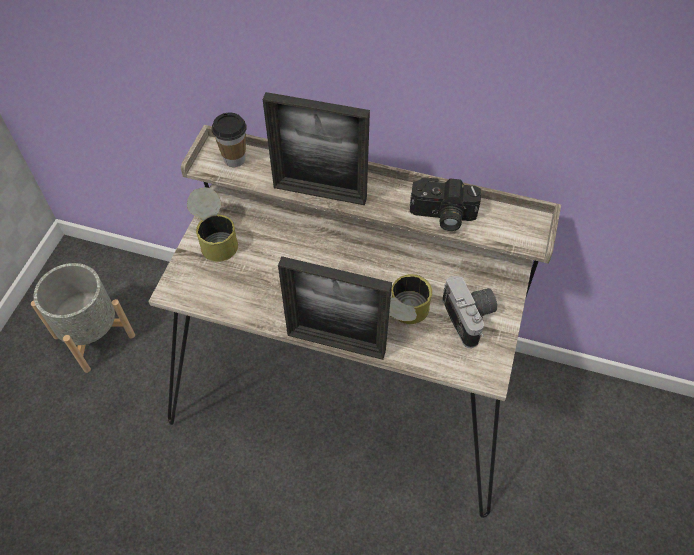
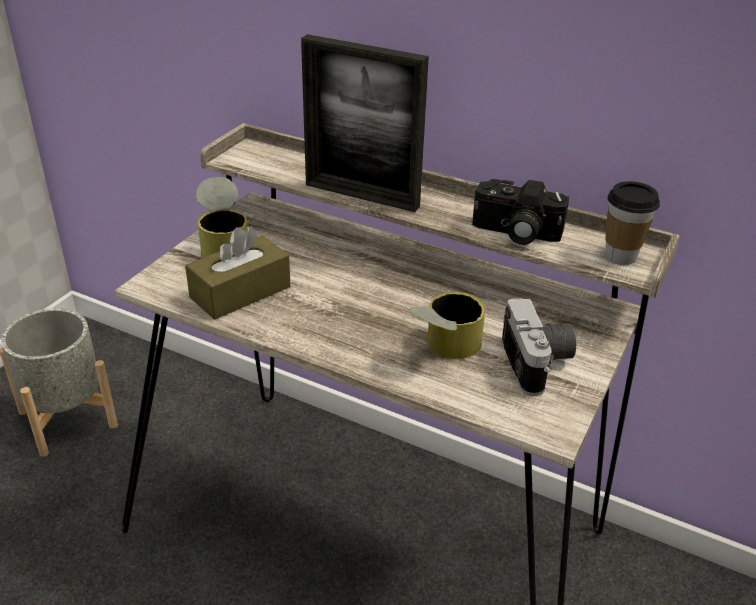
camera: 10 degrees right, 20 degrees down
cup [212,113,247,167] -> cup moved to [605,181,660,265]
picture frame [278,256,392,360] -> none
none -> brown tissue box [185,227,291,320]

